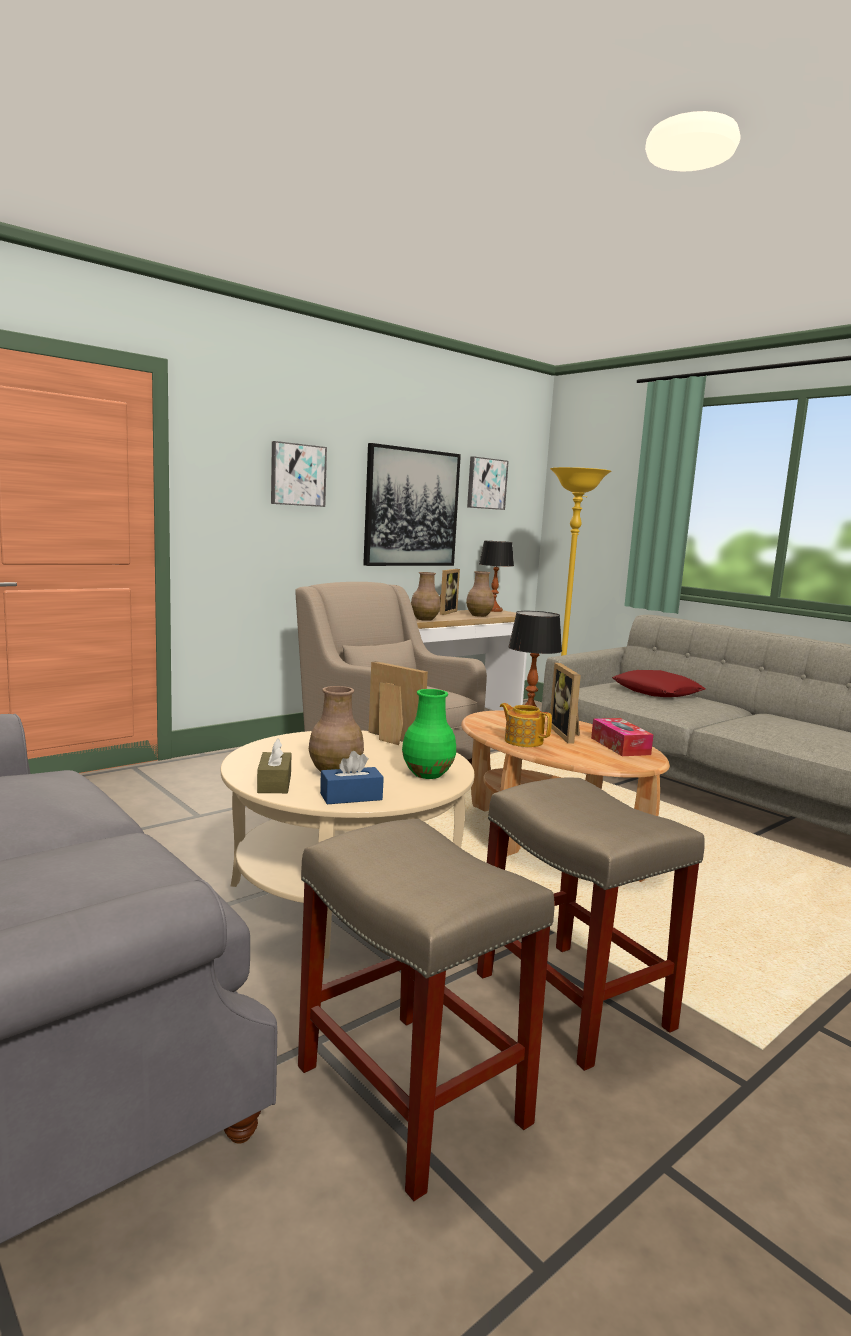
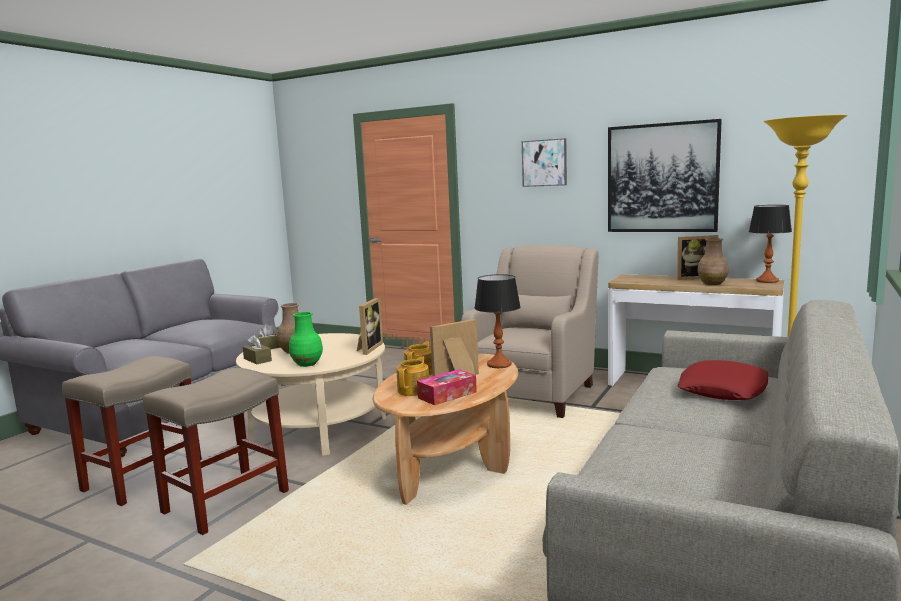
camera: 70 degrees right, 0 degrees up
blue tissue box [320,751,384,804] -> brown tissue box [243,335,272,364]
brown vase [411,572,441,621] -> none
picture [467,456,509,510] -> none
none -> teapot [396,356,429,396]

